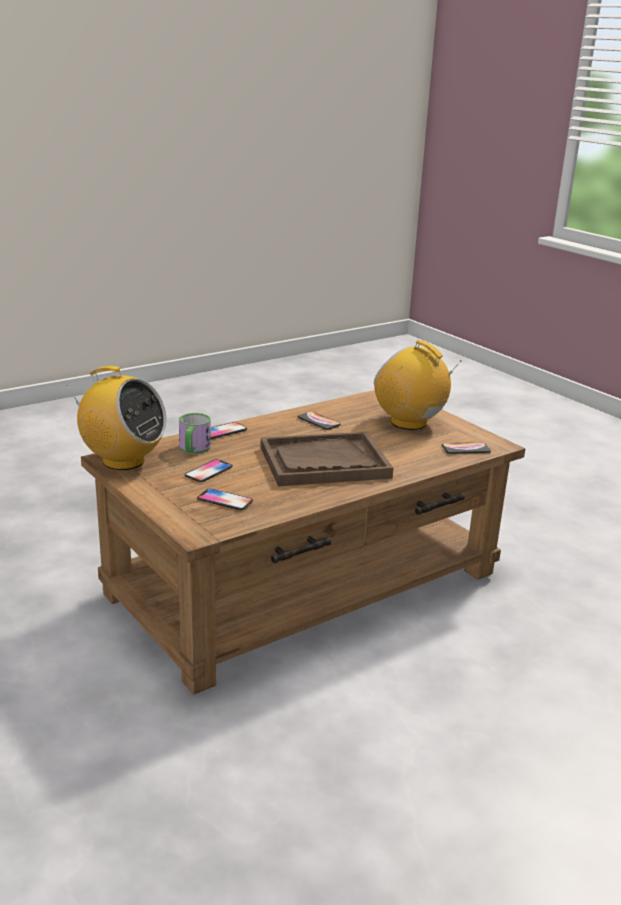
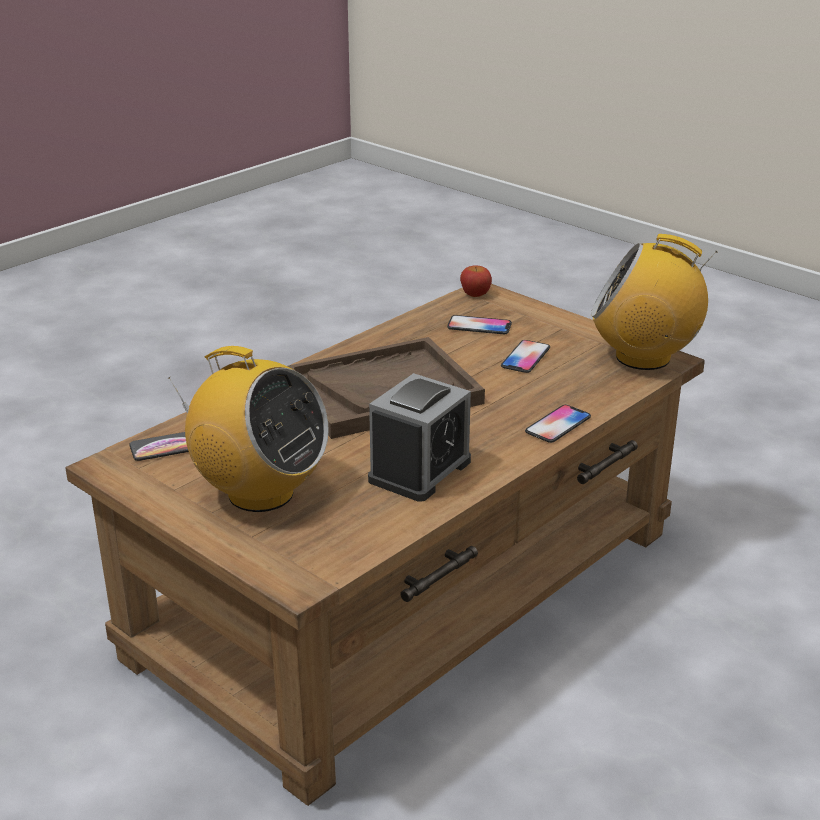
camera: 170 degrees right, 5 degrees up
mug [179,413,211,454] -> none
phone [297,411,341,430] -> alarm clock [368,373,471,502]
none -> apple [460,265,492,297]

